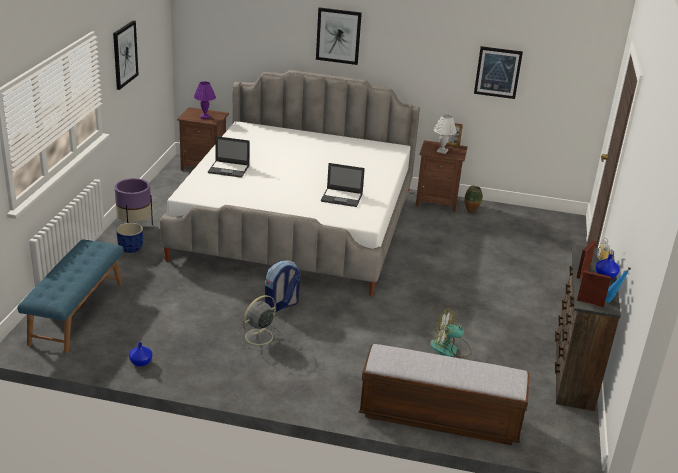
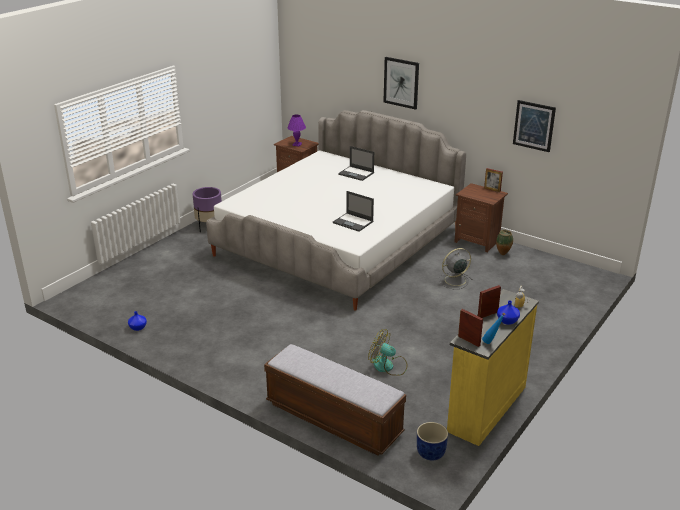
camera: 25 degrees right, 0 degrees up
blue bench [17,239,124,353] -> none
picture [113,20,139,90] -> none
blue planter [116,223,143,253] -> blue planter moved to [417,422,448,461]
laptop [208,136,250,178] -> laptop moved to [338,146,374,181]
grey fan [238,295,281,351] -> grey fan moved to [439,248,473,290]
backpack [265,260,300,313] -> none
white table lamp [434,114,457,154] -> none
brown dresser [555,245,621,411] -> yellow dresser [447,289,539,446]

